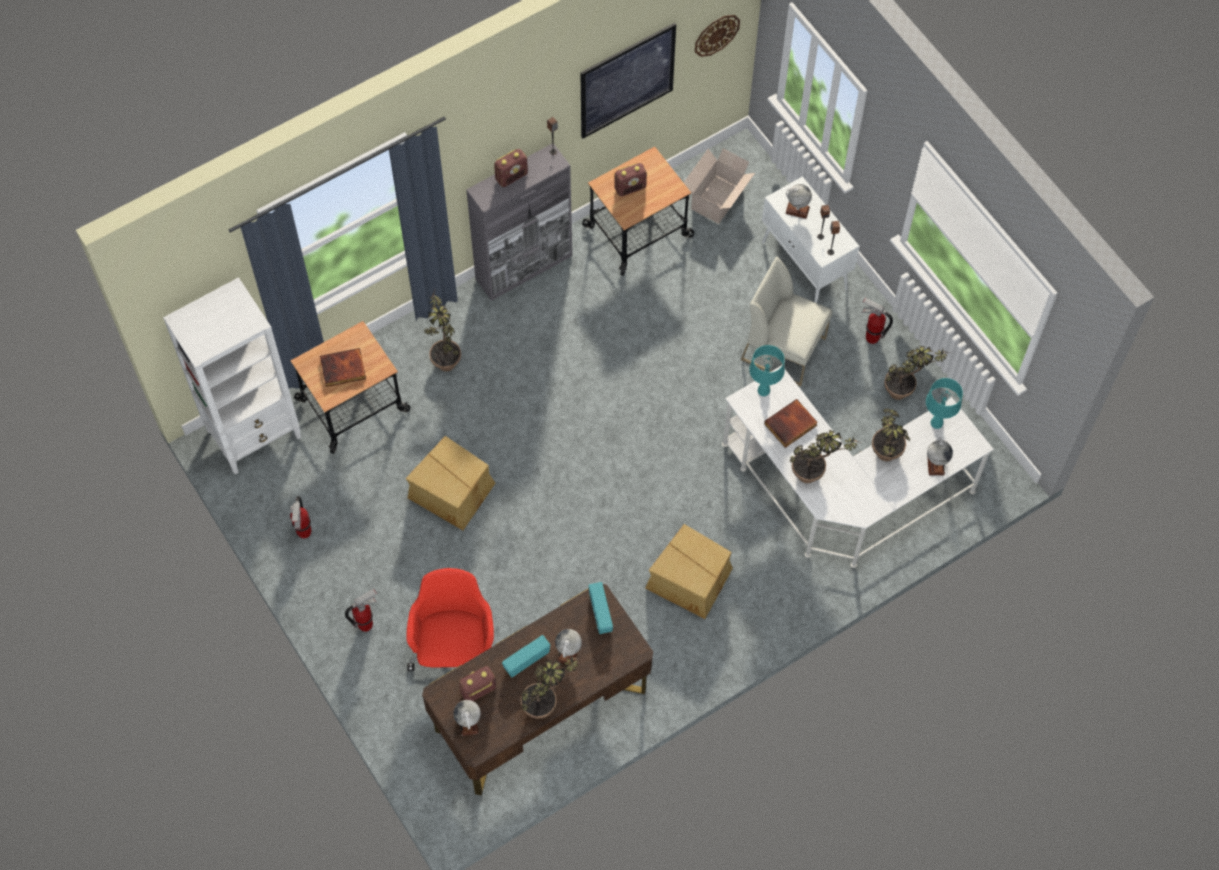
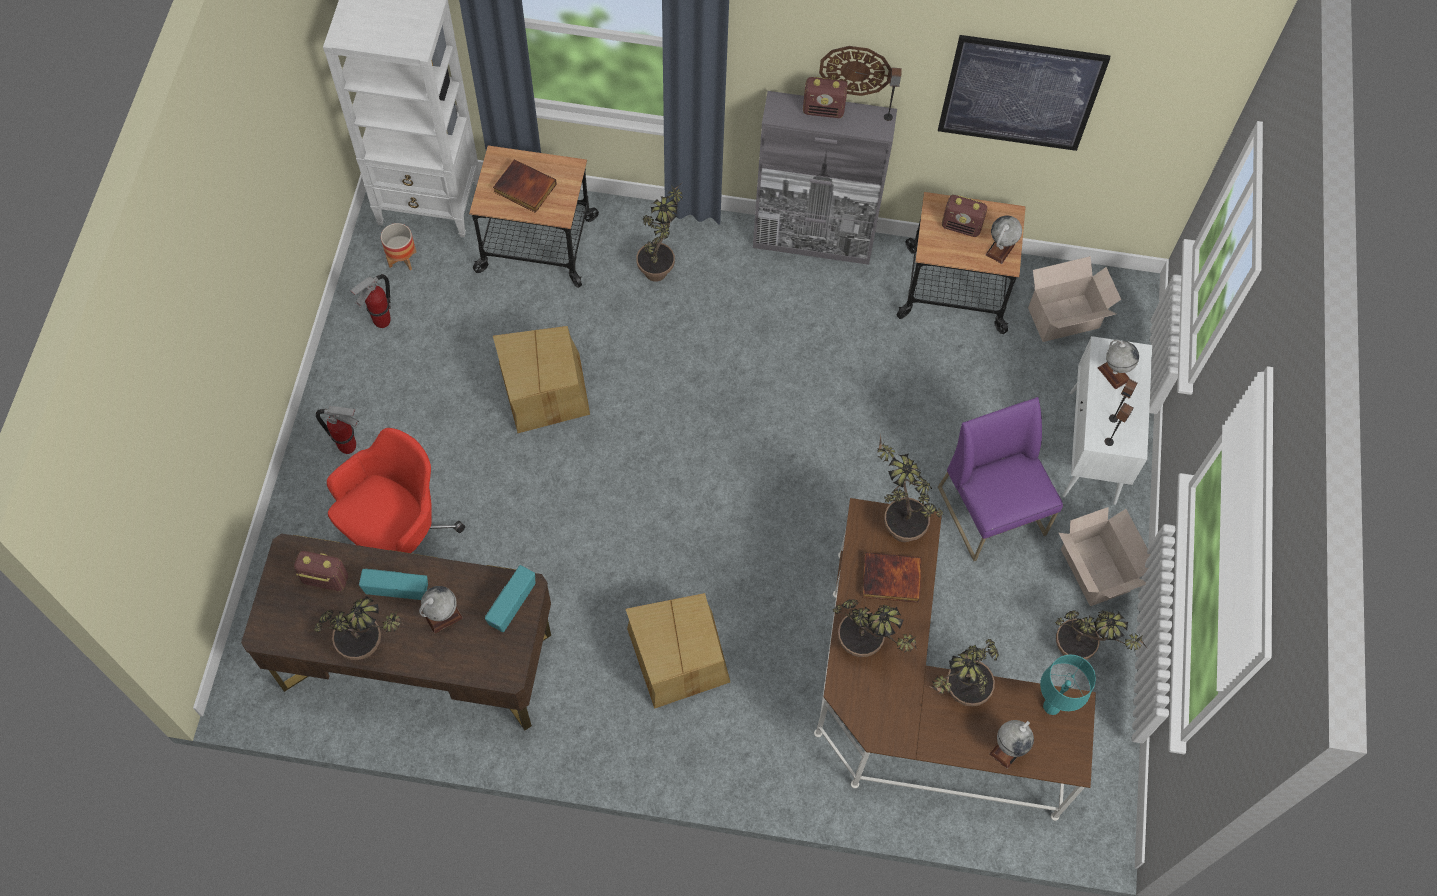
camera: 40 degrees right, 0 degrees up
globe [453,700,481,736] -> globe moved to [985,216,1022,264]
wall clock [695,15,740,57] -> wall clock moved to [819,46,892,96]
white desk [722,365,994,568] -> brown desk [814,498,1096,821]
white chair [741,256,832,387] -> purple chair [938,397,1063,561]
turquoise table lamp [749,345,785,396] -> potted plant [877,436,944,542]
fire extinguisher [861,298,893,344] -> cardboard box [1059,507,1150,606]
none -> planter [381,223,417,270]

